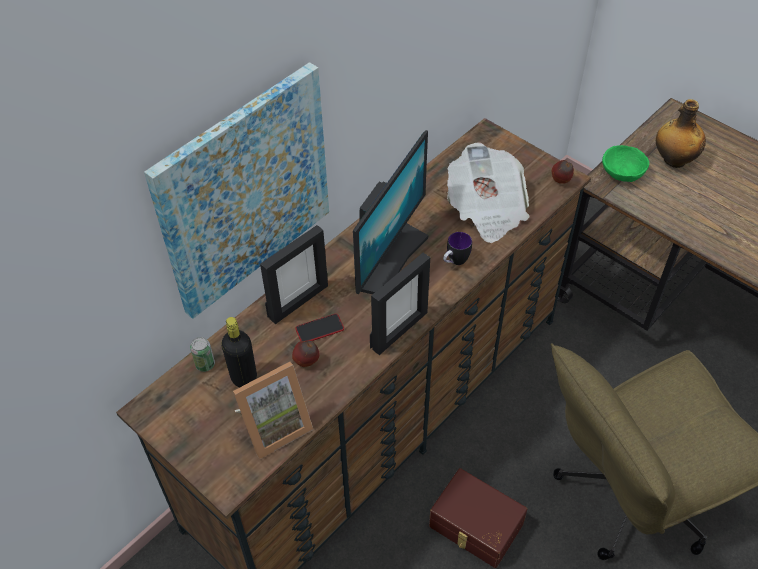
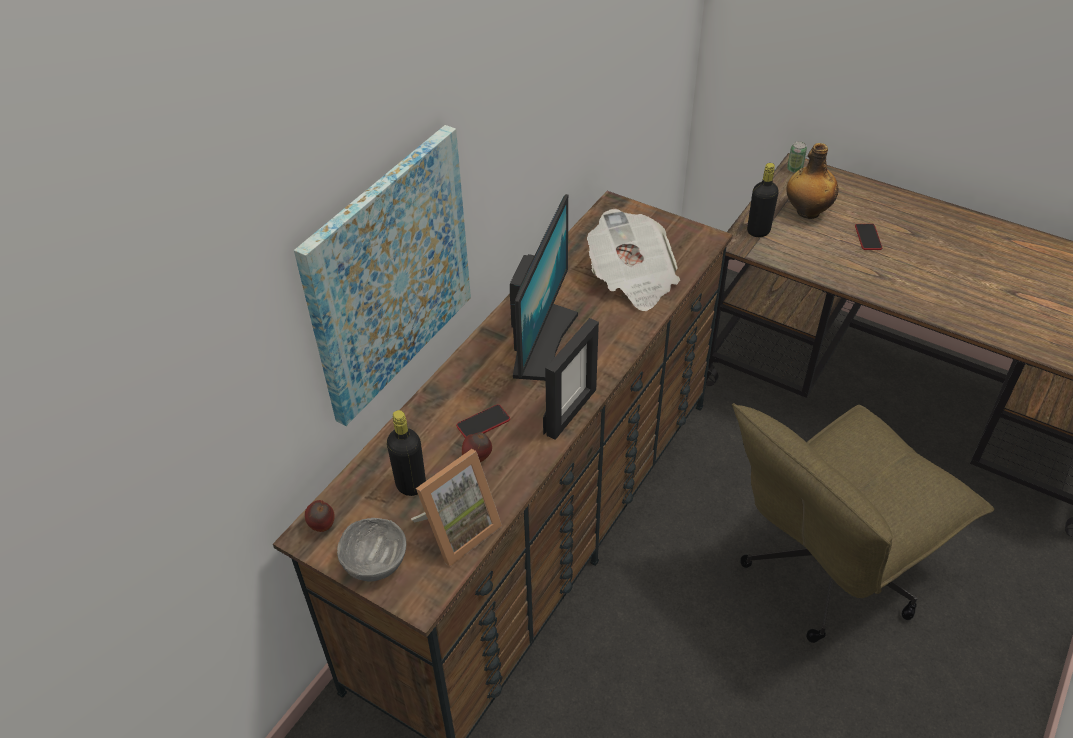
camera: 10 degrees left, 5 degrees down
can [190,337,215,372] -> can moved to [787,141,807,173]
picture frame [260,225,328,324] -> none
brown storage box [429,468,527,568] -> none
mug [443,232,472,265] -> none
apple [552,160,574,184] -> apple moved to [305,500,335,532]
green bowl [602,145,649,182] -> black bottle [747,163,779,237]
none -> grey bowl [337,518,406,582]
none -> phone [855,224,882,250]

